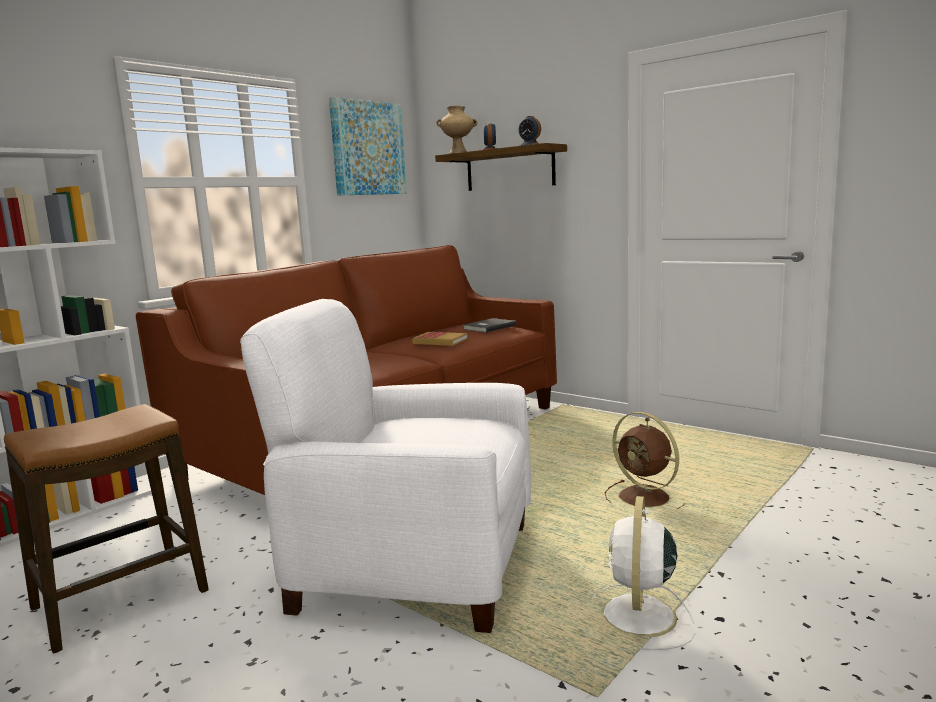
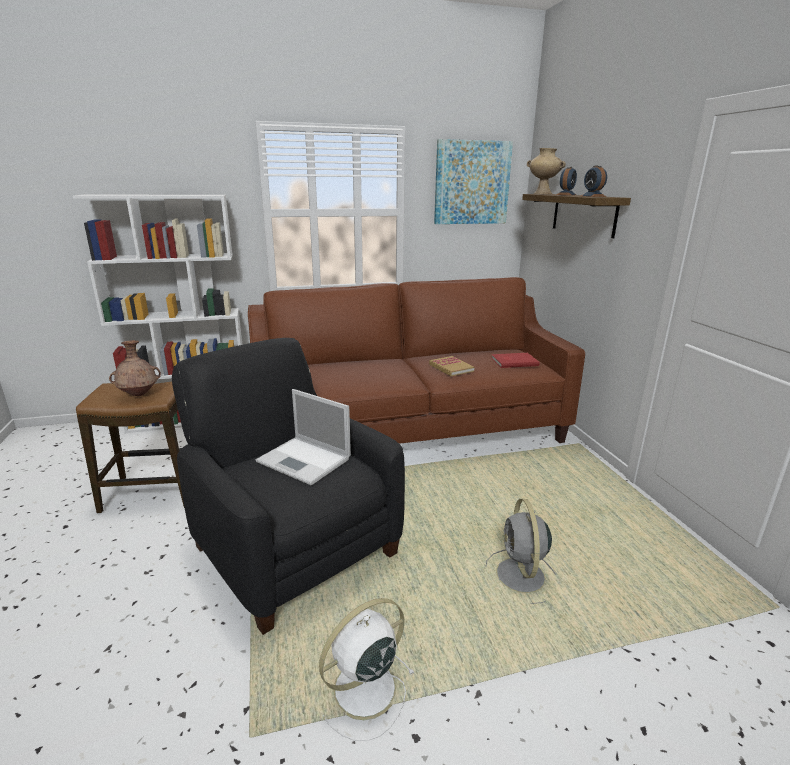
camera: 35 degrees right, 10 degrees up
white armchair [240,299,531,633] -> black armchair [172,338,405,635]
grey book [463,318,517,333] -> red book [491,353,539,368]
brown fan [605,412,685,509] -> grey fan [485,499,556,604]
none -> brown vase [109,340,161,396]
none -> laptop [256,389,351,485]

